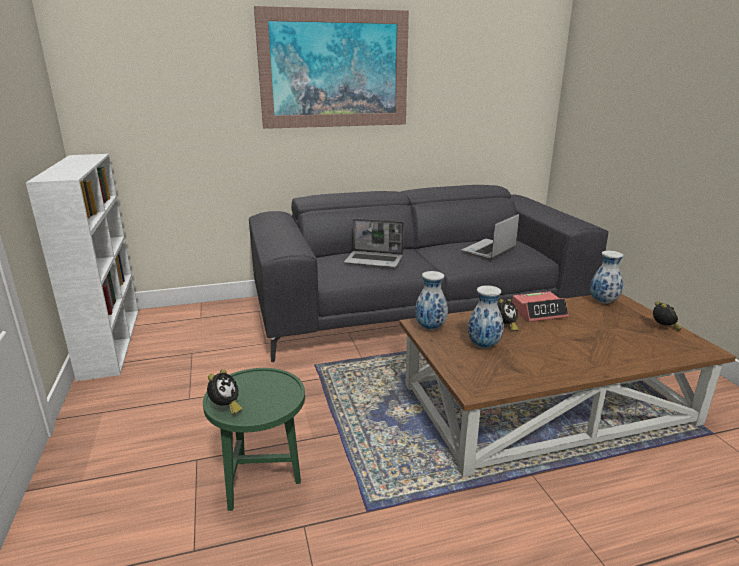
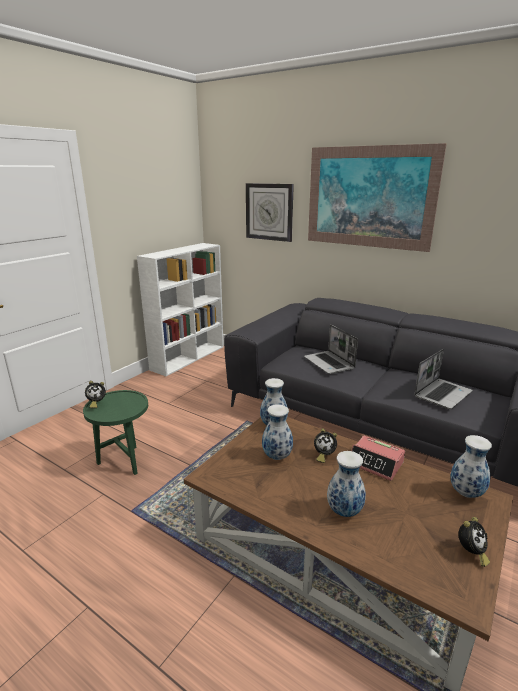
camera: 50 degrees right, 0 degrees up
laptop [461,214,519,259] -> laptop turned 135 degrees clockwise [414,349,473,409]
none -> wall clock [246,183,294,242]
none -> vase [327,451,366,517]

